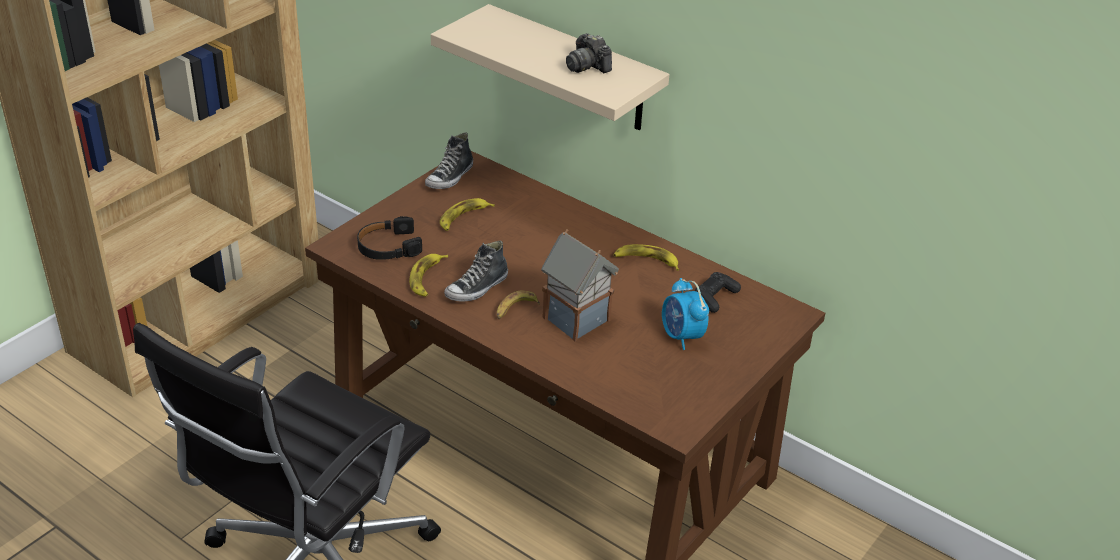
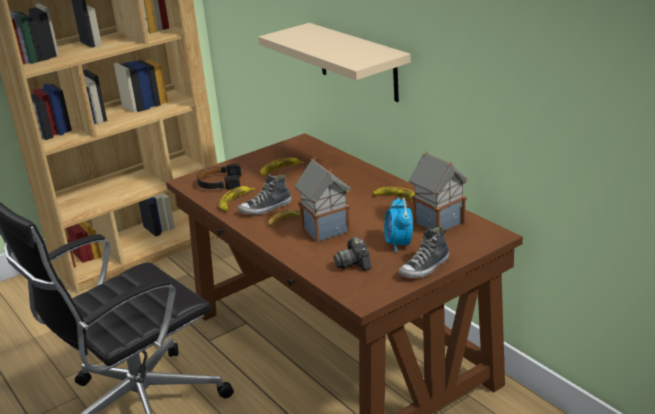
camera: 20 degrees right, 10 degrees down
shoe [425,132,473,189] -> shoe moved to [399,226,449,278]
camera [566,33,612,73] -> camera moved to [334,237,371,271]
black game controller [695,272,741,313] -> toy house [409,152,468,231]

